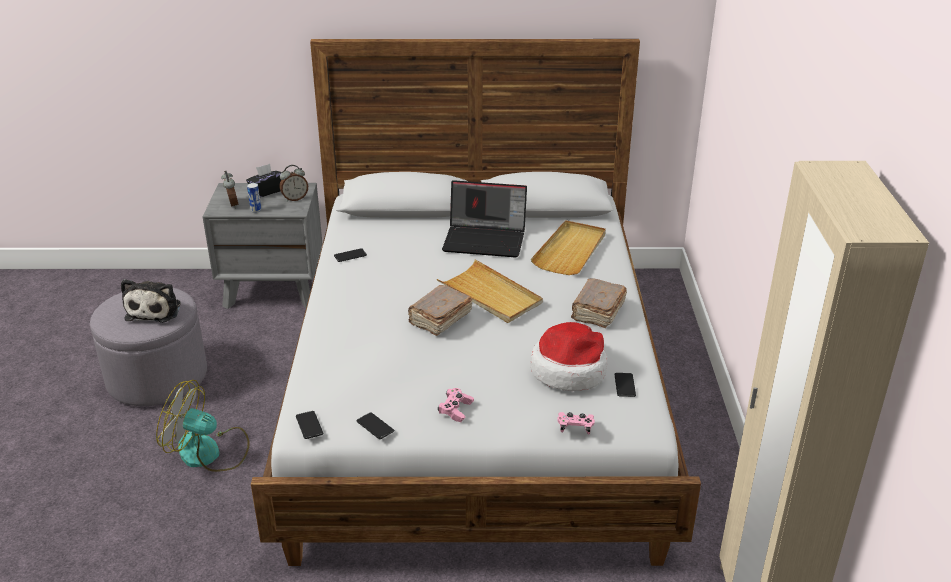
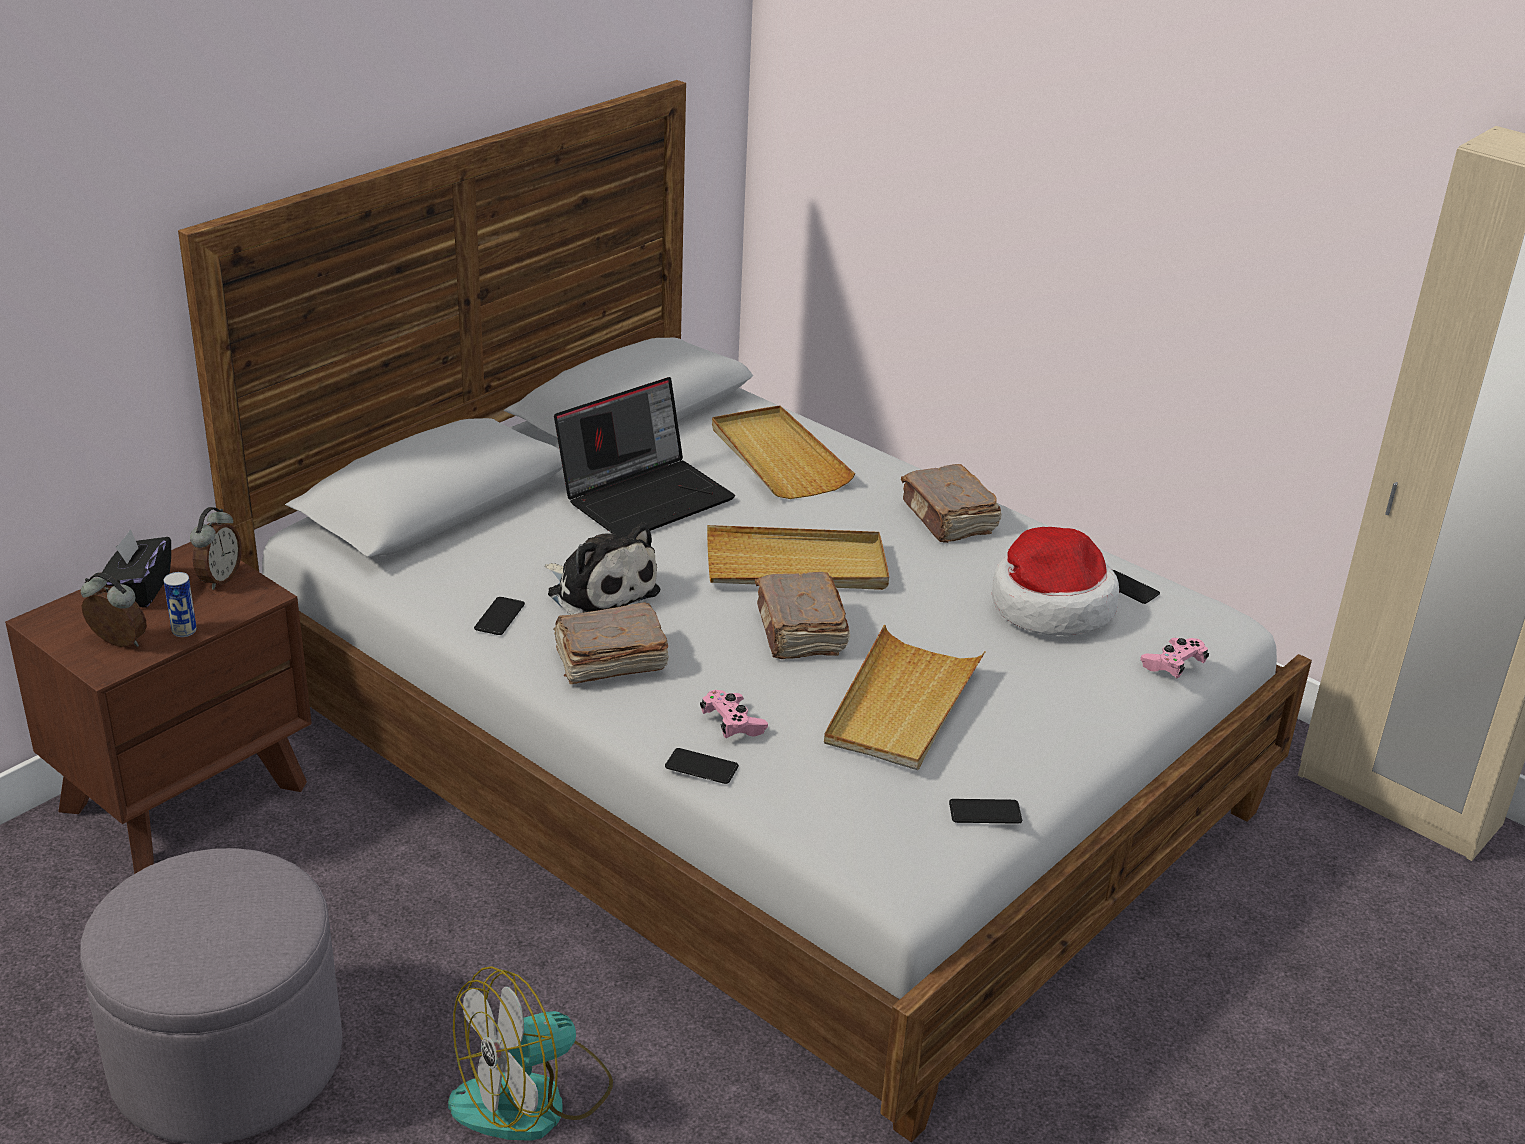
camera: 50 degrees left, 0 degrees up
plush toy [121,279,181,323] -> plush toy moved to [545,522,660,615]
grey nightstand [202,183,322,309] -> brown nightstand [5,542,312,874]
phone [296,411,323,439] -> phone moved to [665,748,739,784]
pink game controller [438,388,474,422] -> pink game controller moved to [700,690,768,738]
none -> brown book [553,602,669,684]
none -> beige tray [824,625,986,770]

